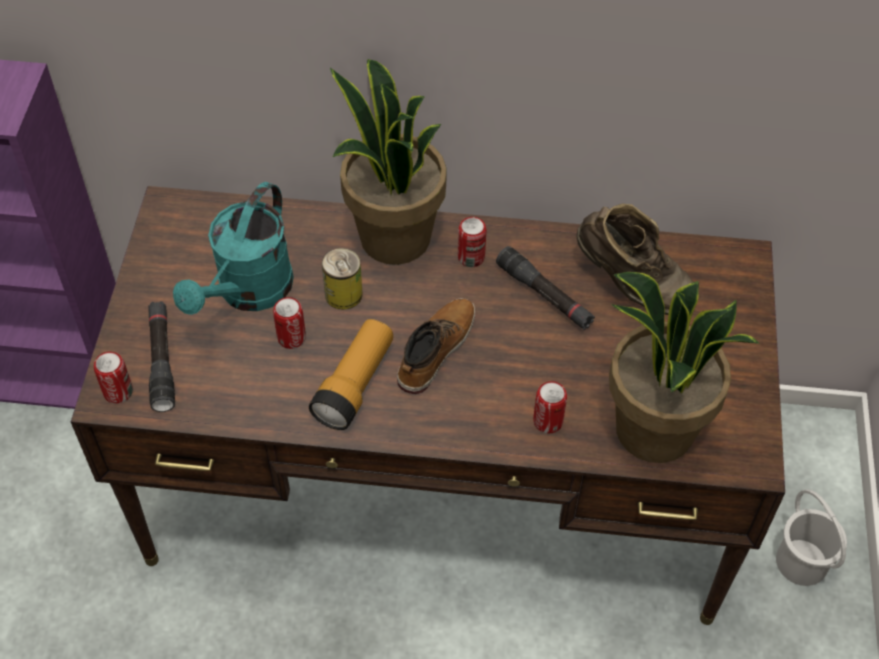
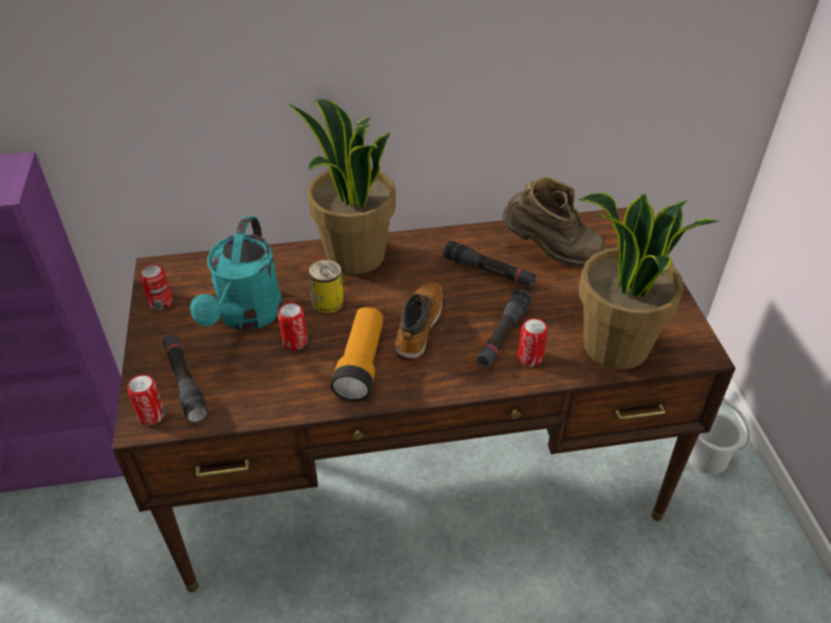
camera: 15 degrees left, 10 degrees down
can [458,217,487,267] -> can moved to [140,264,172,310]
none -> black flashlight [476,289,532,368]

